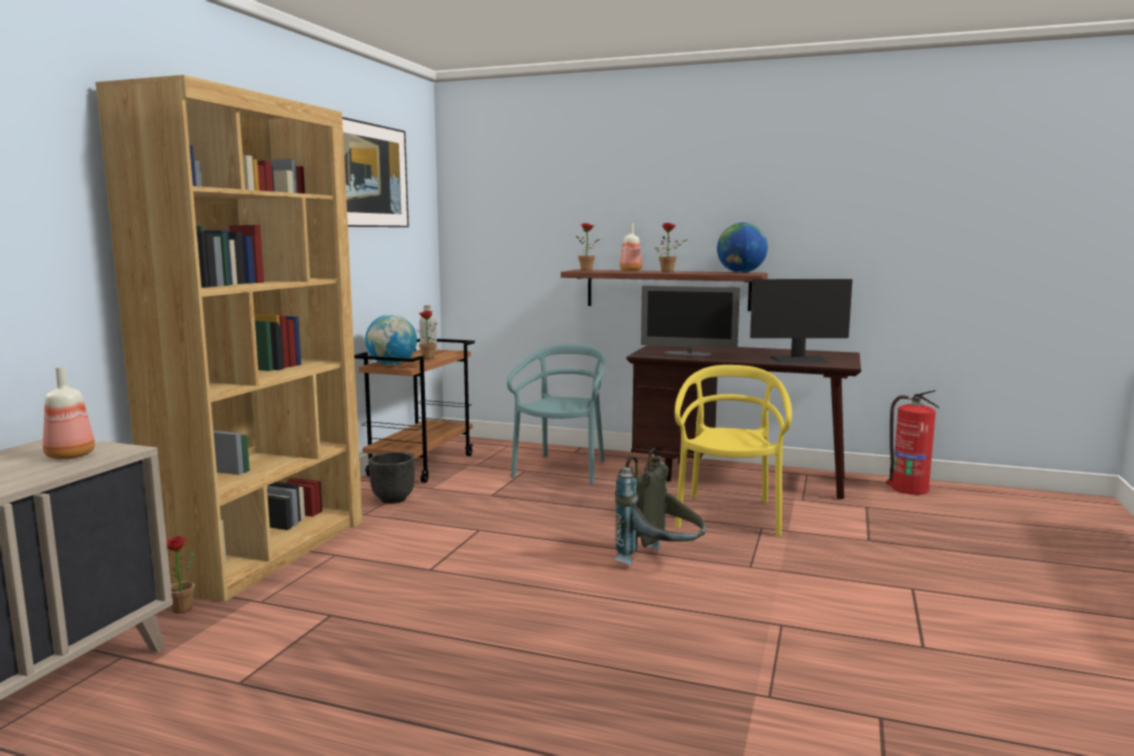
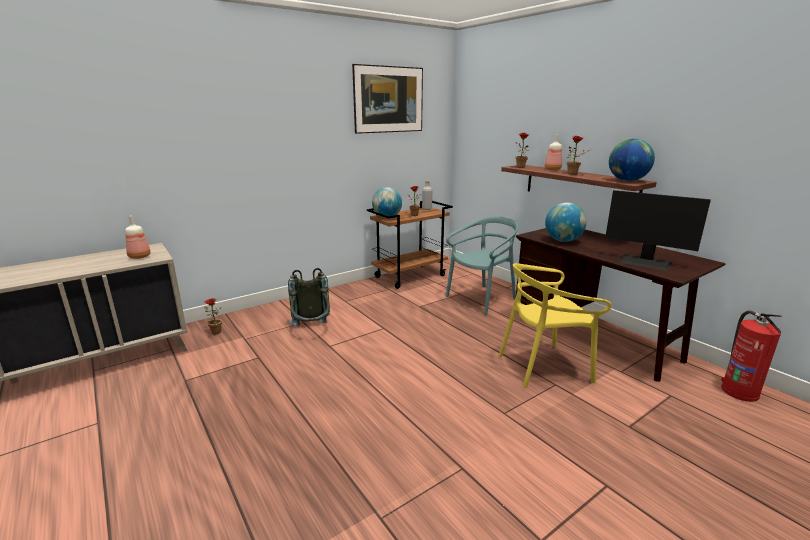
camera: 35 degrees right, 10 degrees up
brown bookcase [95,75,363,602] -> none
black planter [369,452,415,504] -> none
grey backpack [613,448,706,565] -> grey backpack moved to [288,268,330,326]
monitor [641,286,740,357] -> globe [545,202,587,242]
yellow chair [675,365,792,536] -> yellow chair turned 150 degrees counterclockwise [498,263,612,388]

